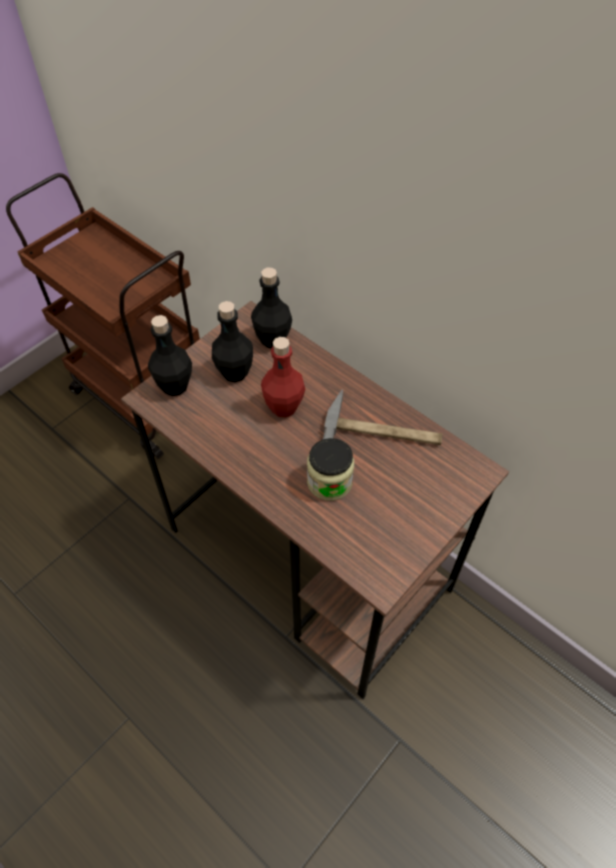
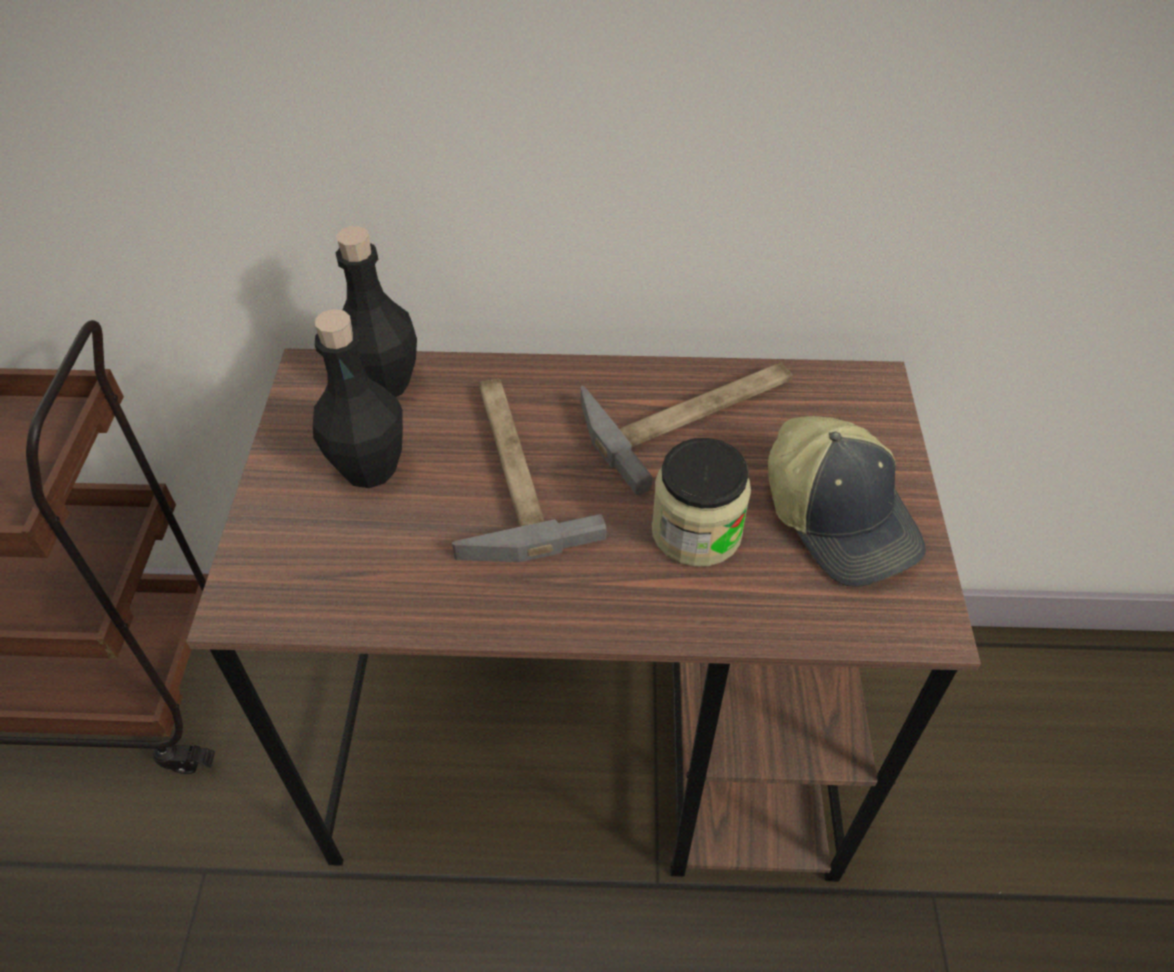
camera: 40 degrees left, 5 degrees down
black bottle [148,315,192,396] -> none
red bottle [261,337,305,417] -> hammer [452,379,606,562]
none -> cap [768,416,926,587]

